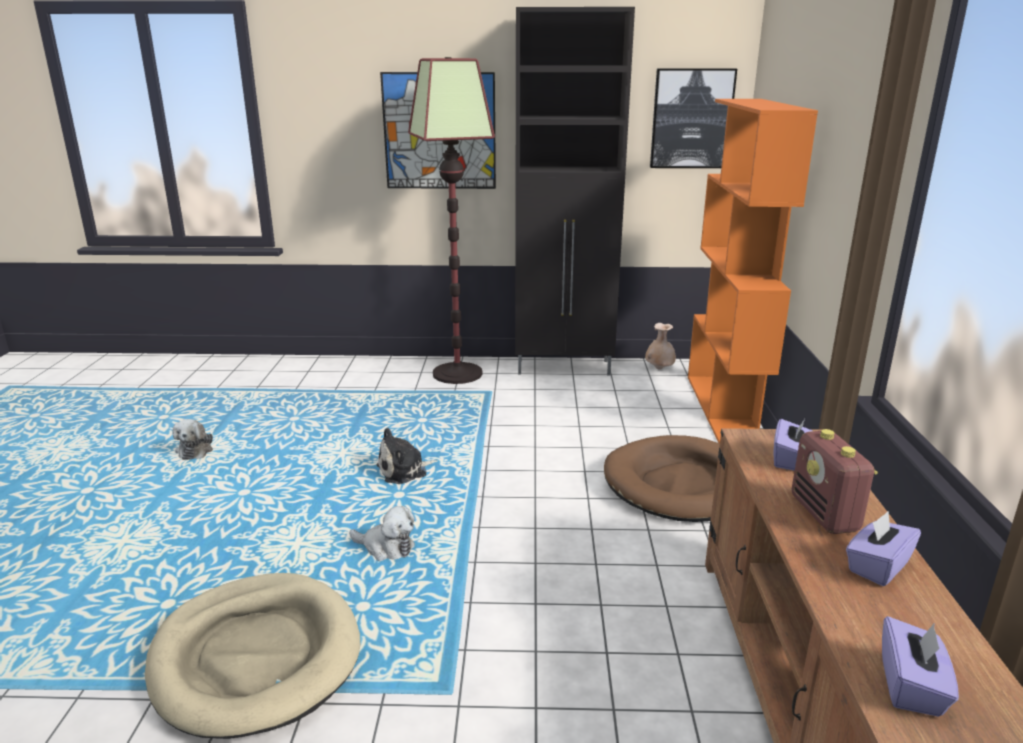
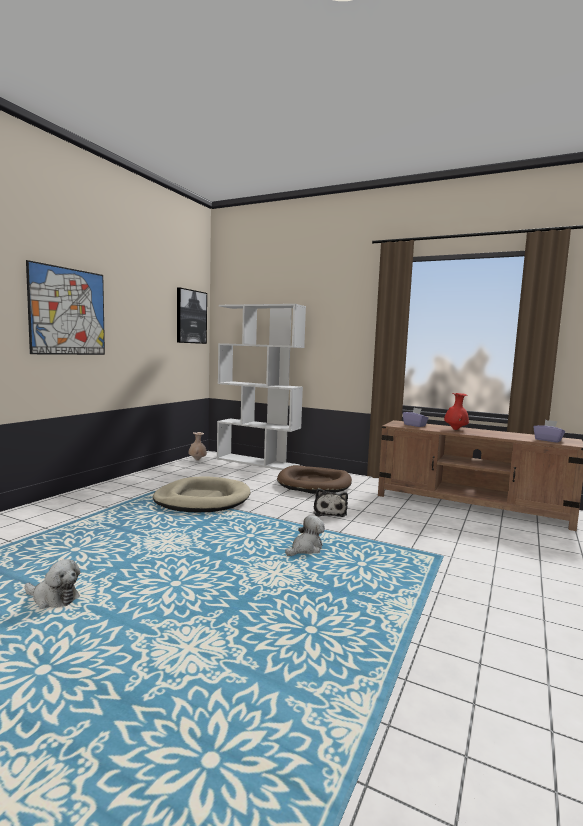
camera: 65 degrees left, 15 degrees down
beige dog bed [145,573,361,739] -> beige dog bed moved to [153,476,251,512]
plush toy [376,428,438,484] -> plush toy moved to [314,488,348,517]
floor lamp [408,57,495,384] -> none
black cabinet [515,7,635,376] -> none
orange bookcase [688,99,818,443] -> white bookcase [217,304,306,470]
radio [792,429,878,534] -> red vase [444,393,469,430]
purple tissue box [846,512,921,586] -> none

